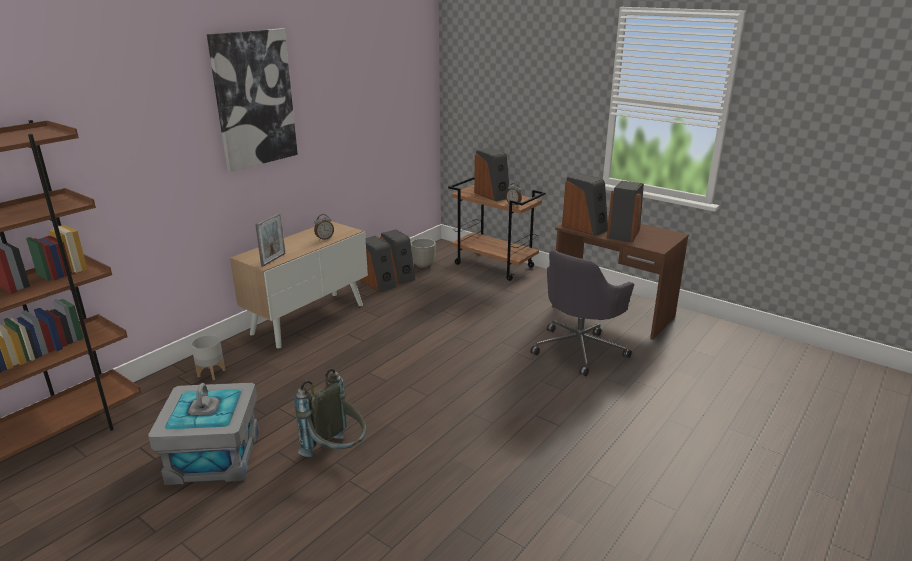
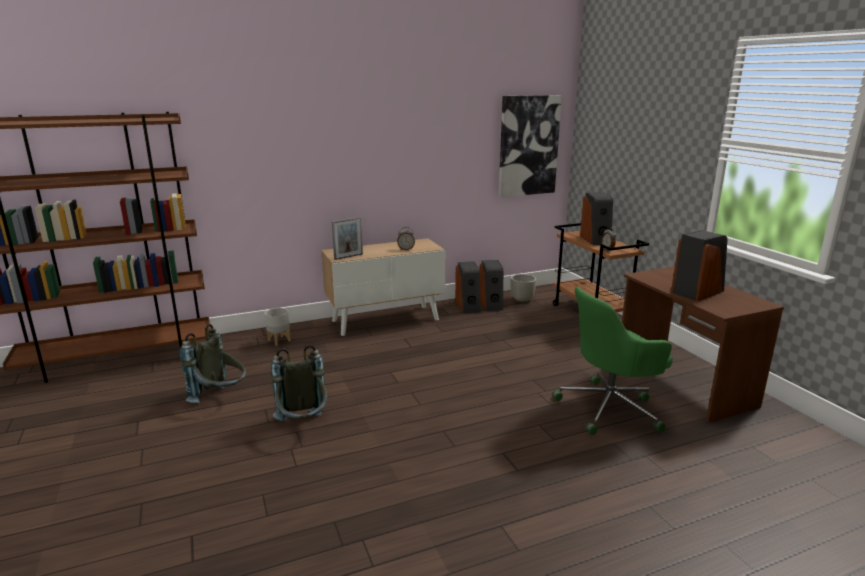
camera: 30 degrees right, 5 degrees down
grey storage box [148,383,259,485] -> grey backpack [180,324,246,403]
picture [207,28,298,172] -> picture moved to [499,95,562,197]
grey office chair [530,250,634,376] -> green office chair [552,287,673,435]
speaker [562,173,608,236] -> none

